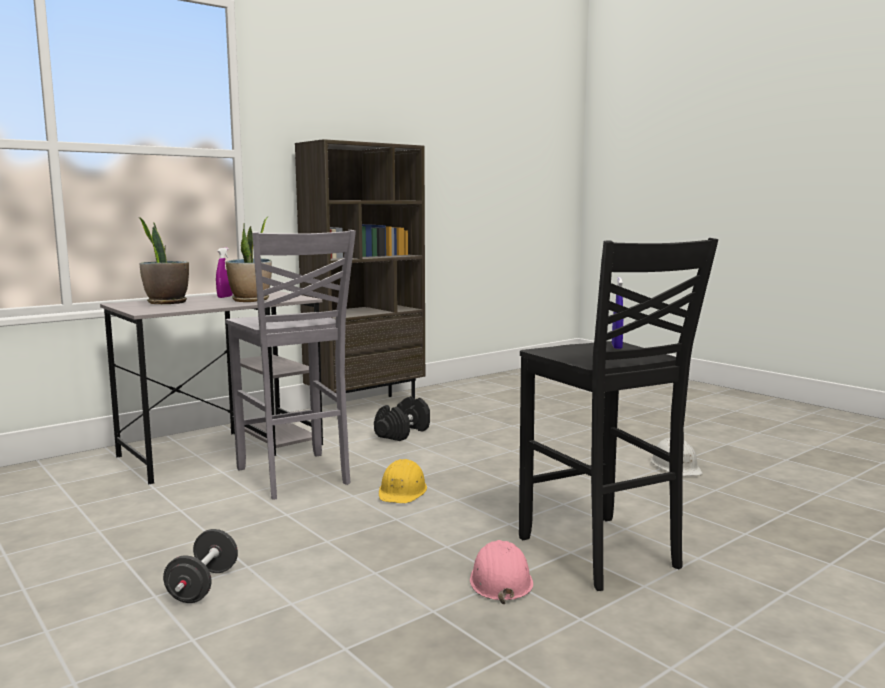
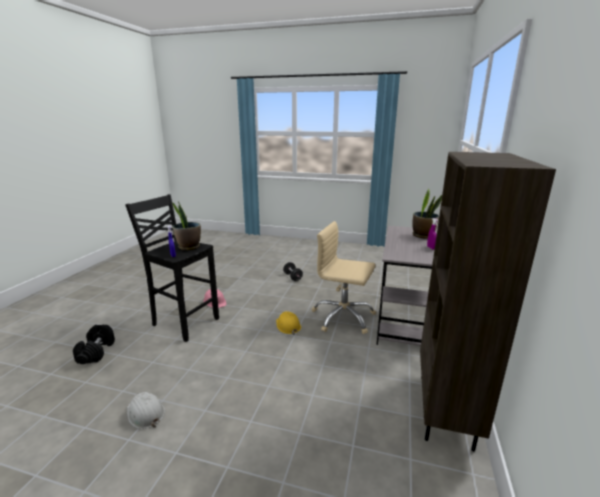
camera: 145 degrees right, 10 degrees up
potted plant [226,217,272,302] -> potted plant moved to [172,201,201,250]
grey stool [226,230,356,500] -> beige office chair [311,221,376,334]
black dumbbell [374,396,430,441] -> black dumbbell moved to [73,325,115,364]

